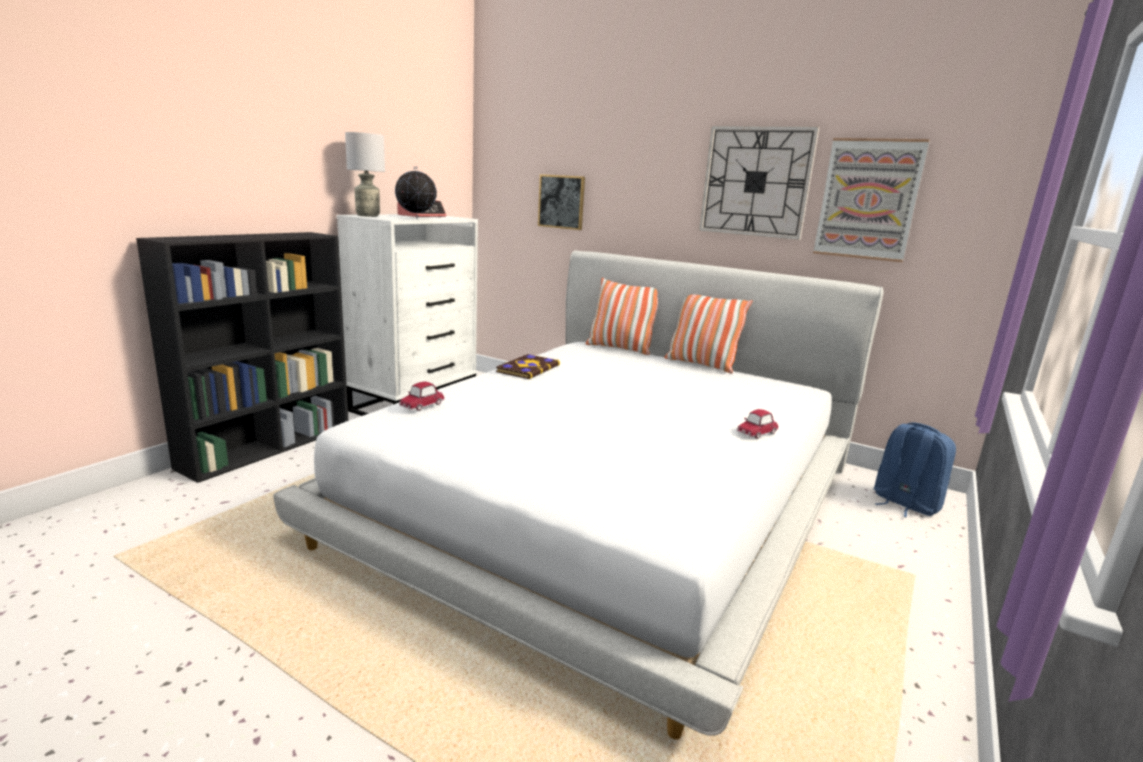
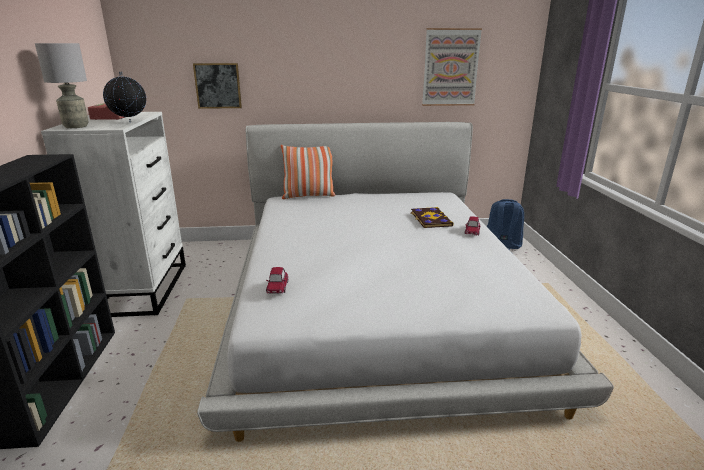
camera: 35 degrees left, 5 degrees up
book [496,354,560,379] -> book moved to [410,207,454,228]
pillow [665,294,752,373] -> none
wall clock [699,126,819,240] -> none

